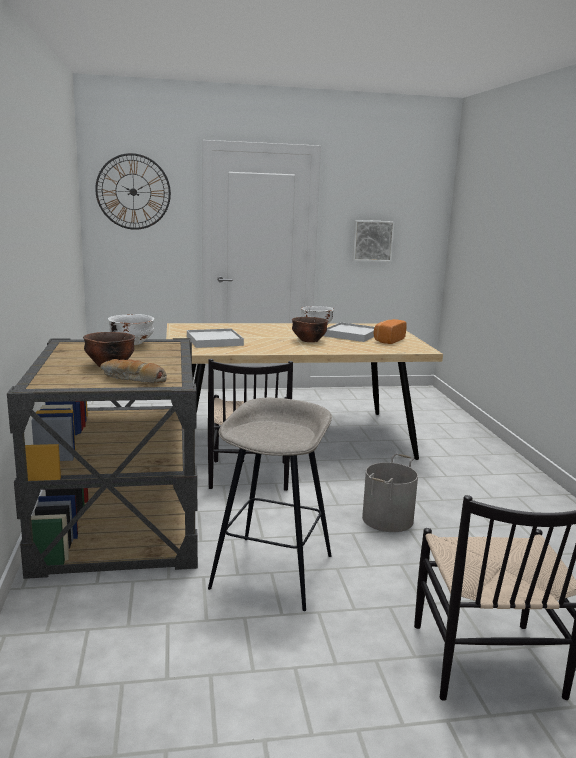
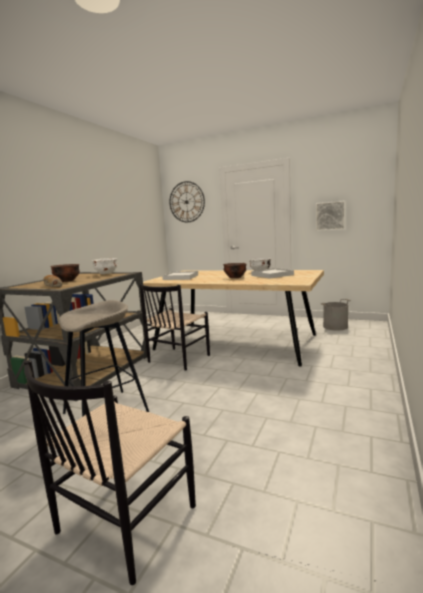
camera: 35 degrees right, 5 degrees down
grey bucket [362,453,418,532] -> grey bucket moved to [320,299,351,331]
bread [374,319,407,344] -> none

